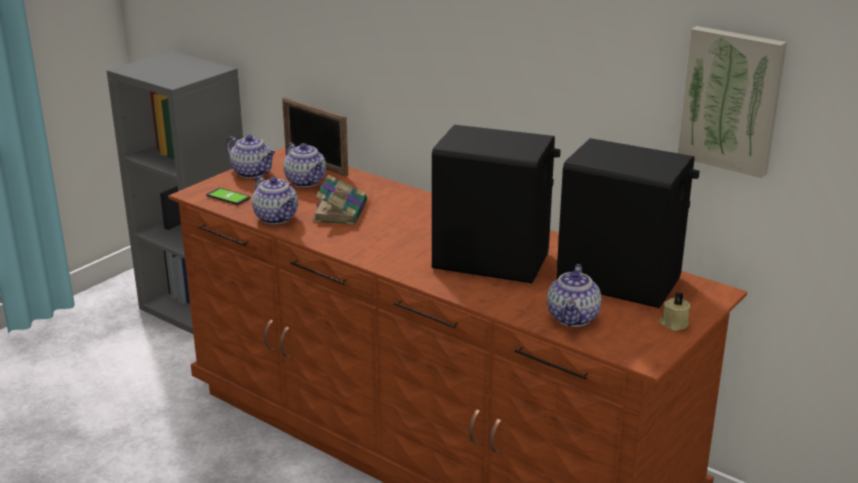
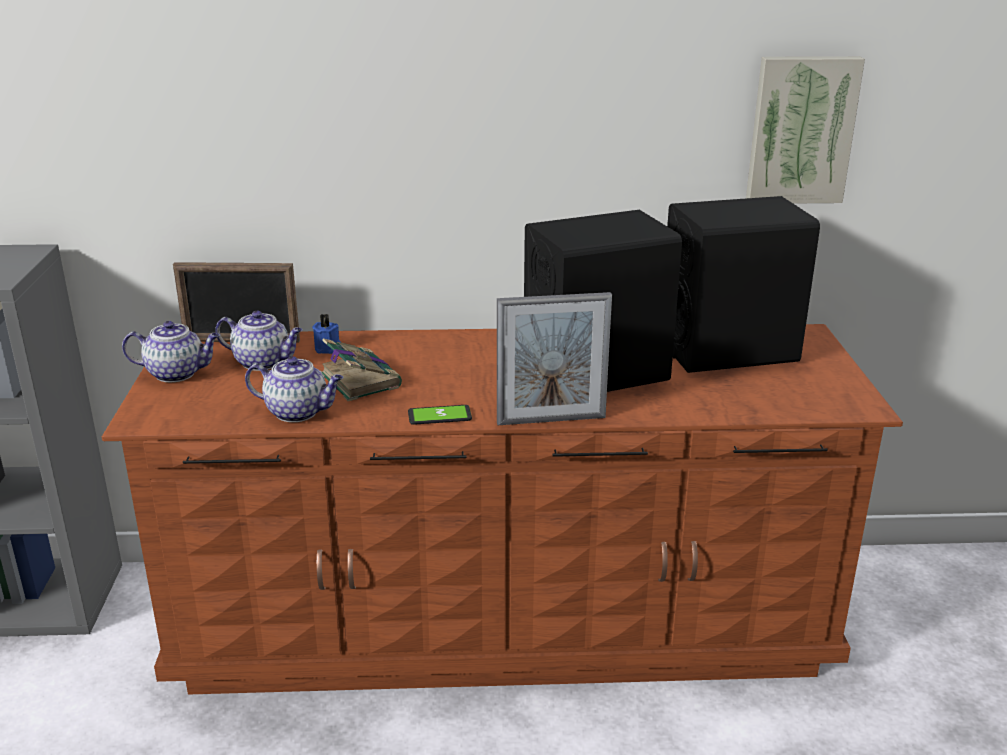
camera: 40 degrees left, 0 degrees up
phone [206,188,251,205] -> phone moved to [408,405,472,425]
teapot [547,264,601,327] -> none
beige candle [660,292,690,331] -> none
none -> blue candle [312,314,341,354]
none -> picture frame [497,292,612,425]

